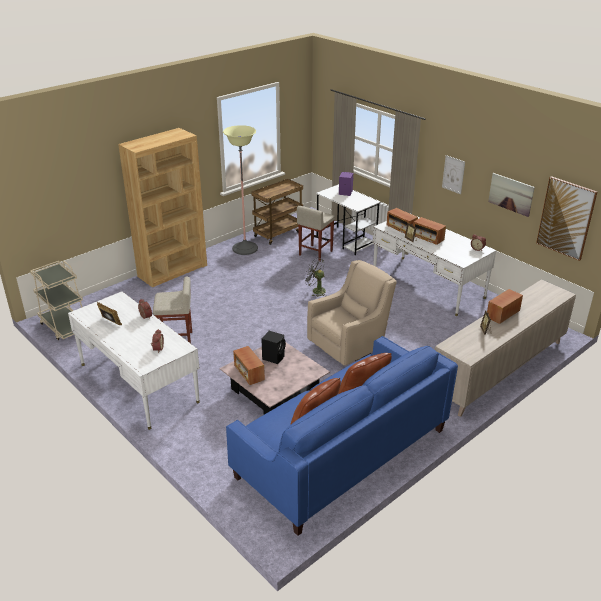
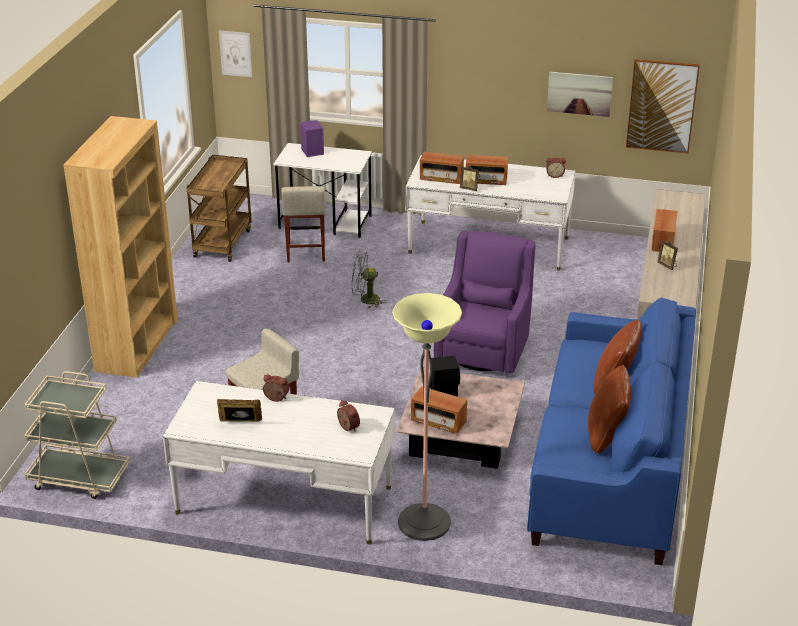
camera: 35 degrees left, 0 degrees up
floor lamp [223,125,258,255] -> floor lamp moved to [392,293,462,541]
beige armchair [307,260,396,366] -> purple armchair [434,231,535,373]
picture [442,155,465,194] -> picture moved to [219,30,252,77]

